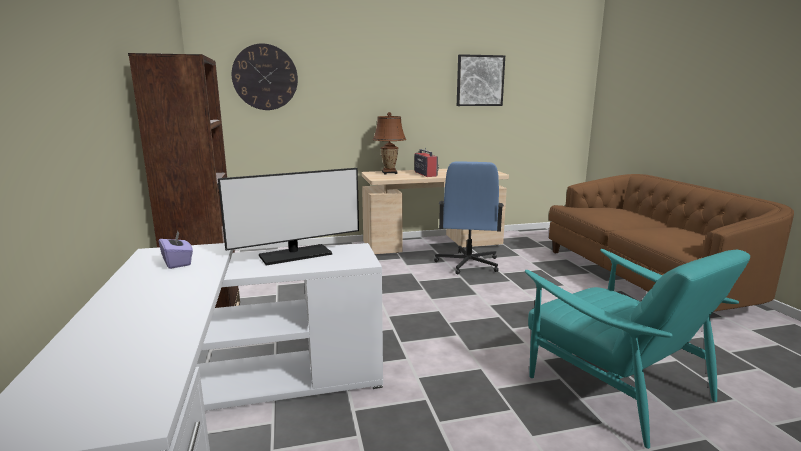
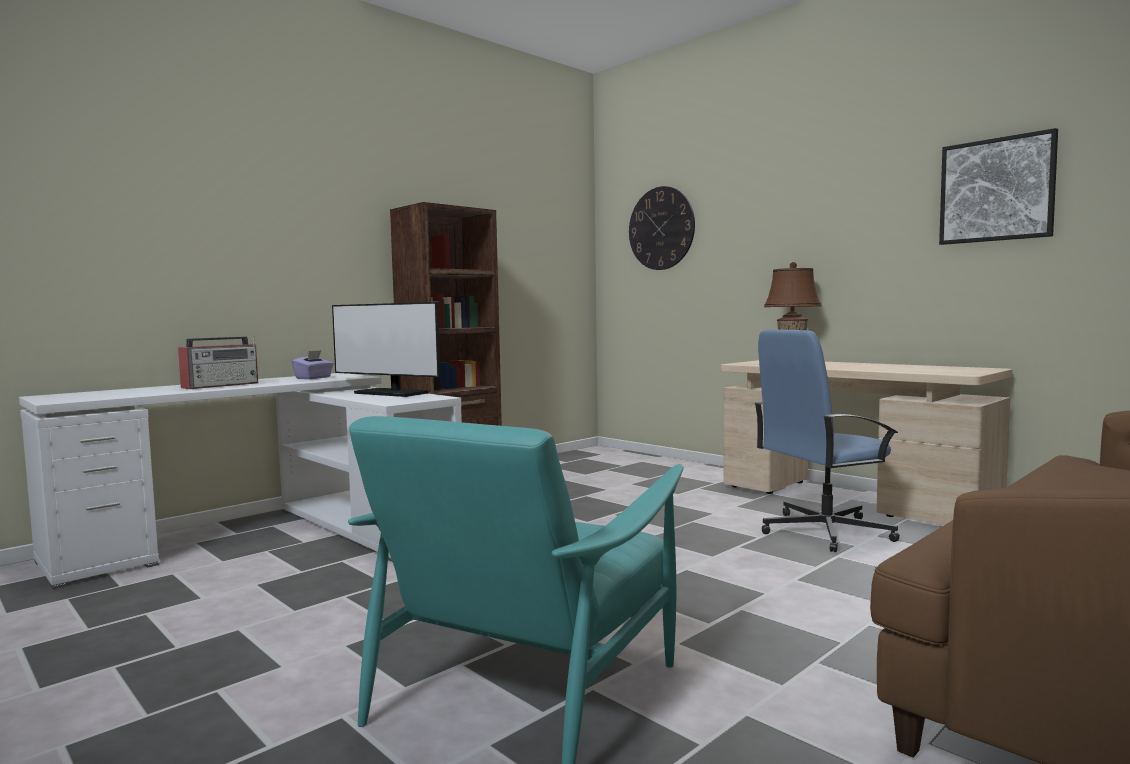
camera: 60 degrees right, 10 degrees down
radio [414,147,439,177] -> radio moved to [178,334,258,389]

